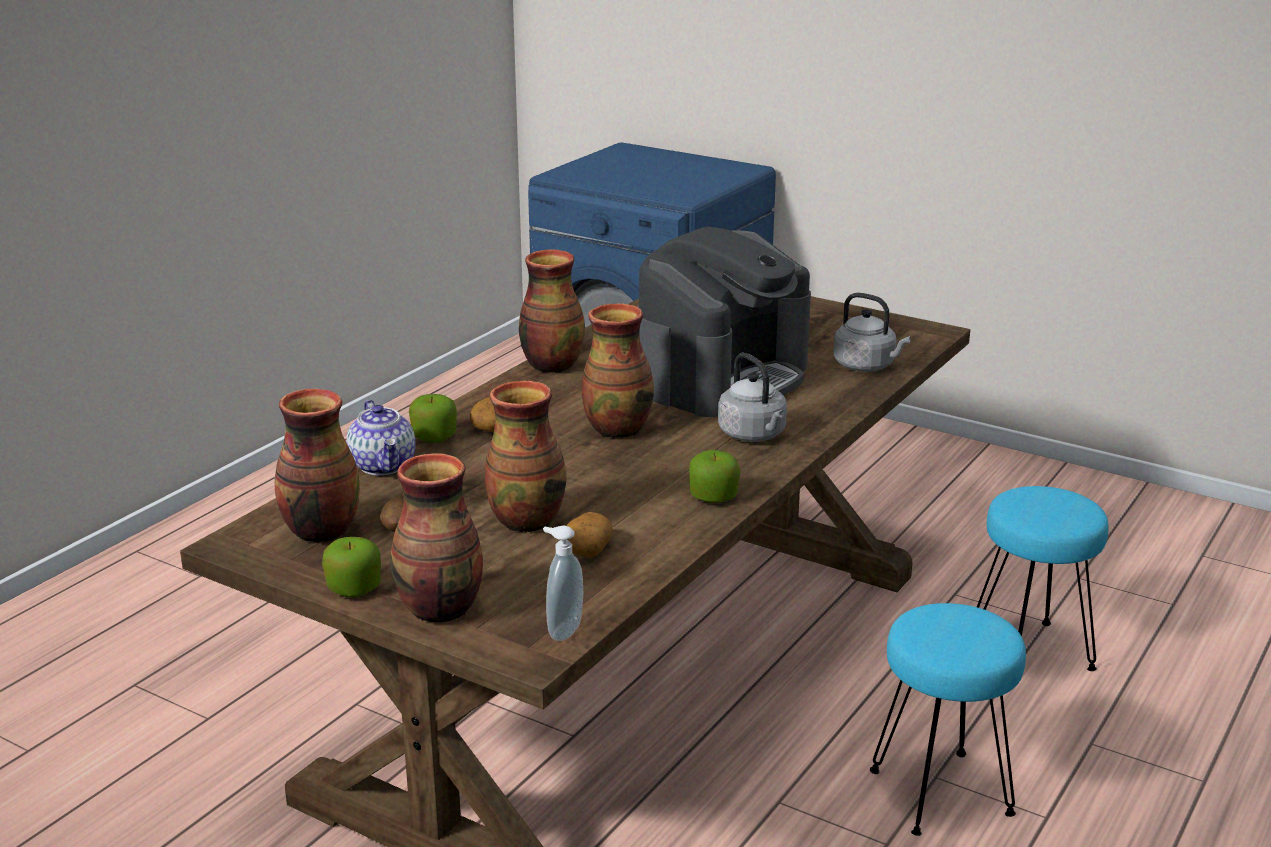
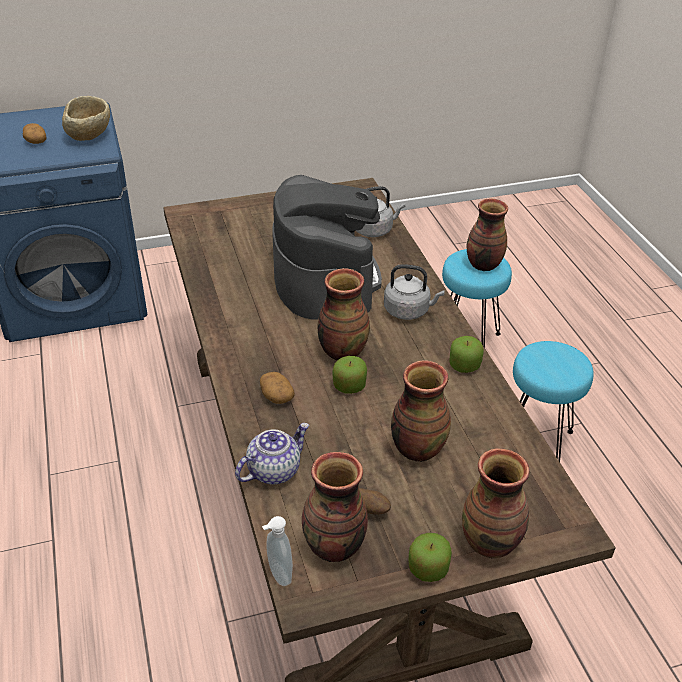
camera: 50 degrees left, 15 degrees up
teapot [346,400,415,475] -> teapot turned 60 degrees counterclockwise [235,423,309,485]
apple [409,394,457,443] -> apple moved to [332,356,367,394]
vase [519,249,585,373] -> vase moved to [466,198,508,271]
soap dispenser [543,526,583,641] -> soap dispenser moved to [262,516,293,586]
potato [566,512,613,557] -> potato moved to [23,123,47,144]
none -> beige bowl [62,96,110,141]

